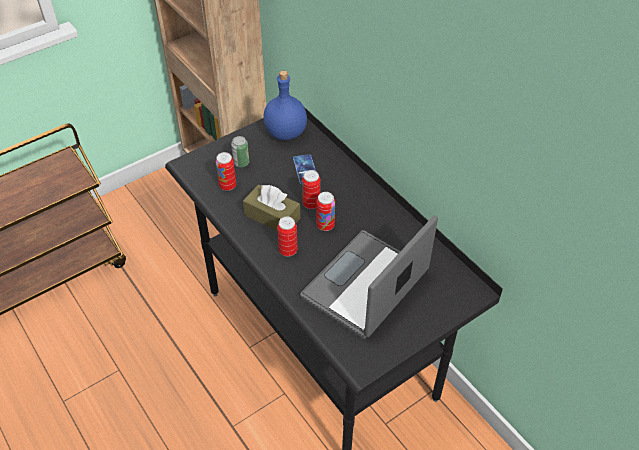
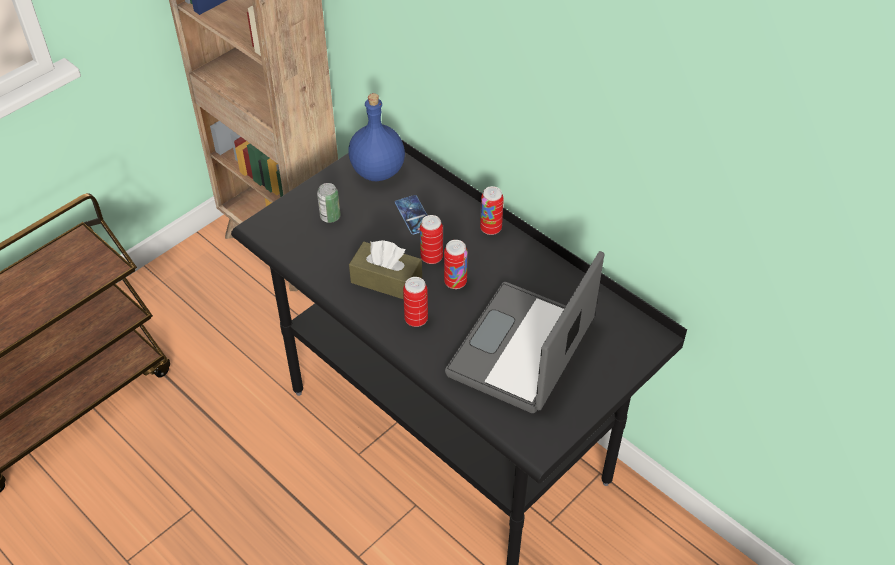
camera: 10 degrees left, 0 degrees up
can [216,152,236,191] -> can moved to [480,186,504,235]

